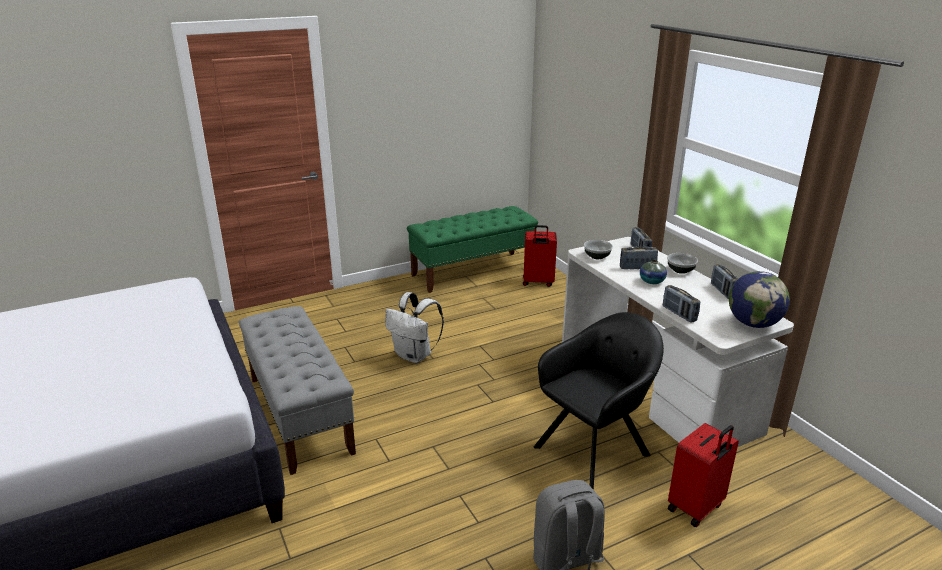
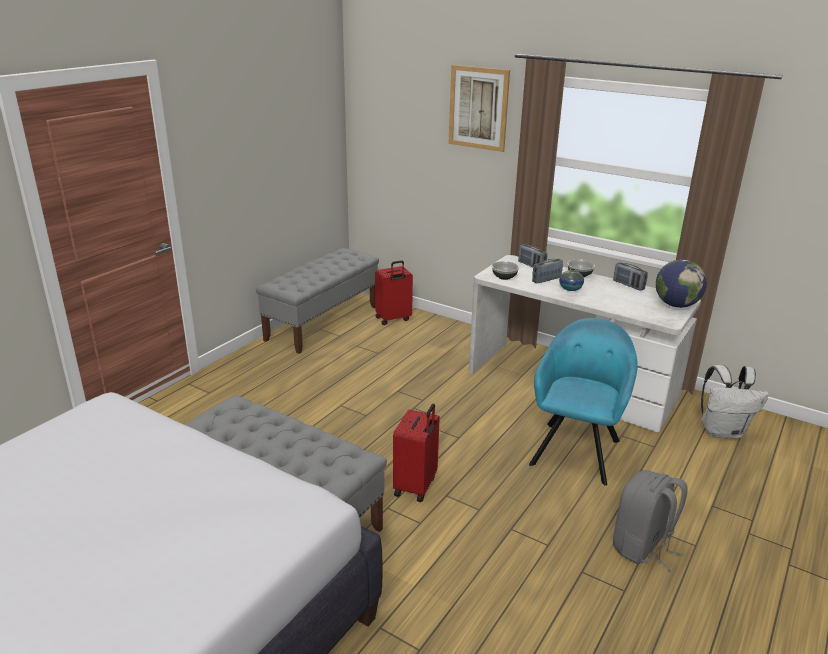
camera: 30 degrees left, 0 degrees up
white backpack [385,292,444,363] -> white backpack moved to [701,365,769,438]
green bench [407,206,538,293] -> grey bench [256,248,379,354]
black armchair [534,312,664,490] -> turquoise armchair [529,318,638,486]
radio [663,285,700,323] -> none
red suitcase [668,423,739,527] -> red suitcase moved to [393,403,440,502]
none -> picture [448,65,510,152]

